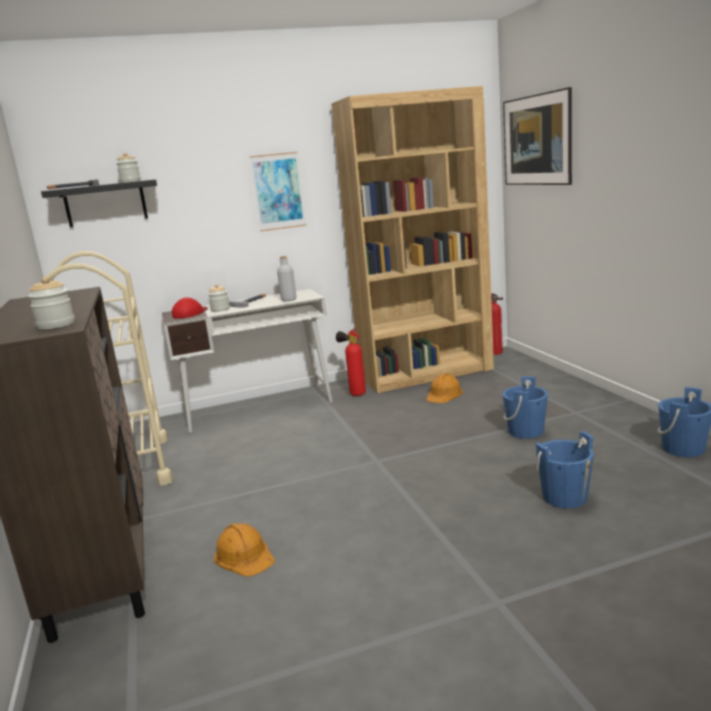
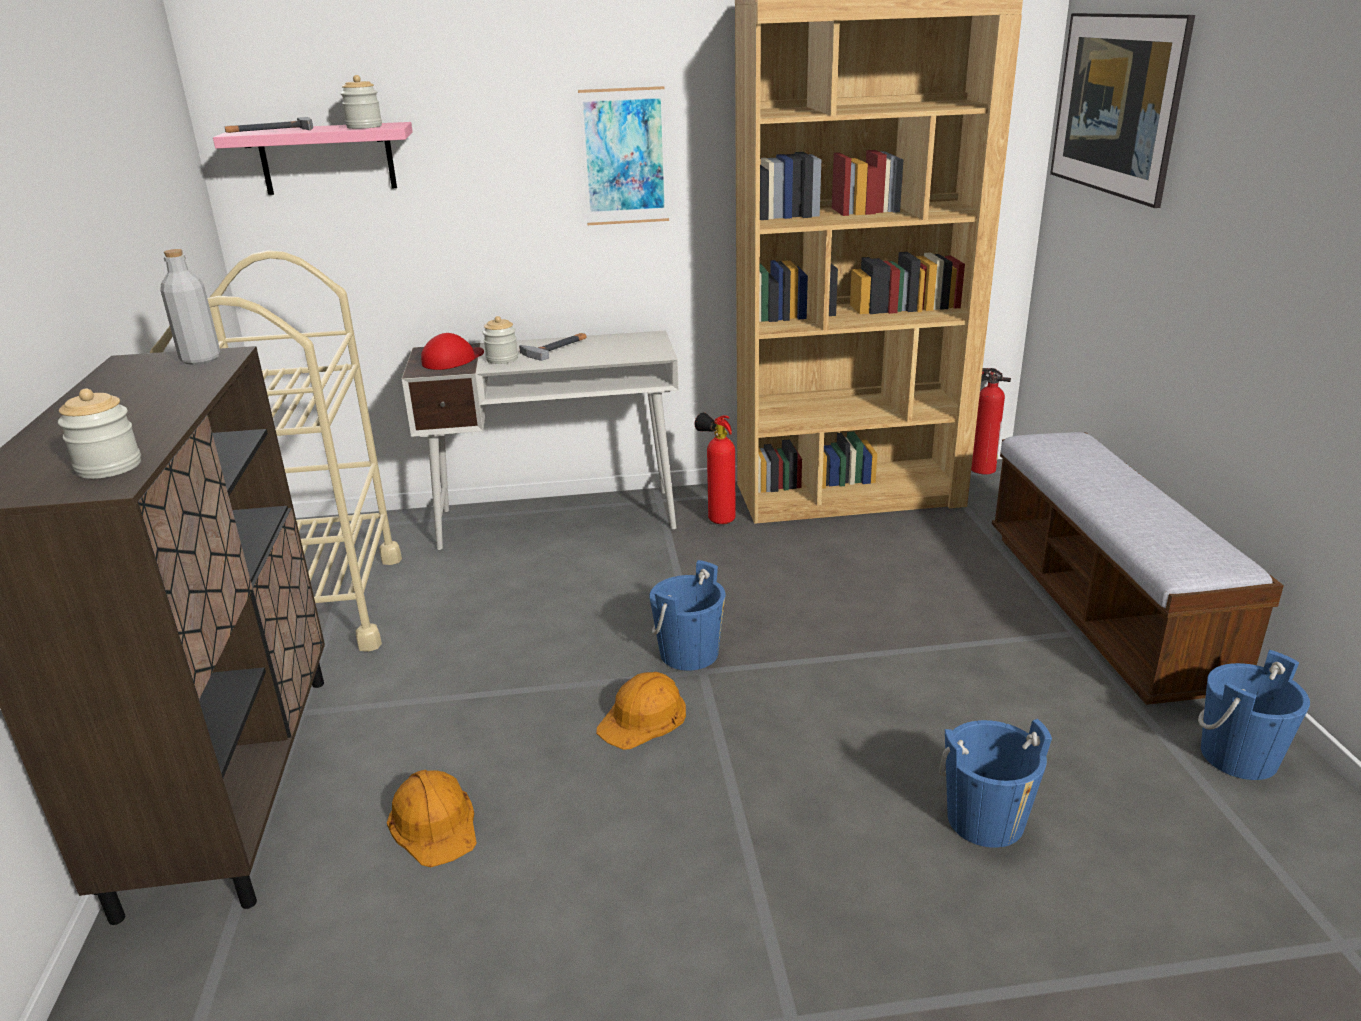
camera: 10 degrees right, 10 degrees up
black shelf [41,179,157,228] -> pink shelf [213,122,413,195]
grey bottle [277,256,297,301] -> grey bottle moved to [160,249,220,365]
orange hard hat [426,373,463,403] -> orange hard hat moved to [596,672,686,750]
blue bucket [502,376,548,439] -> blue bucket moved to [649,560,726,671]
none -> bench [992,432,1284,705]

